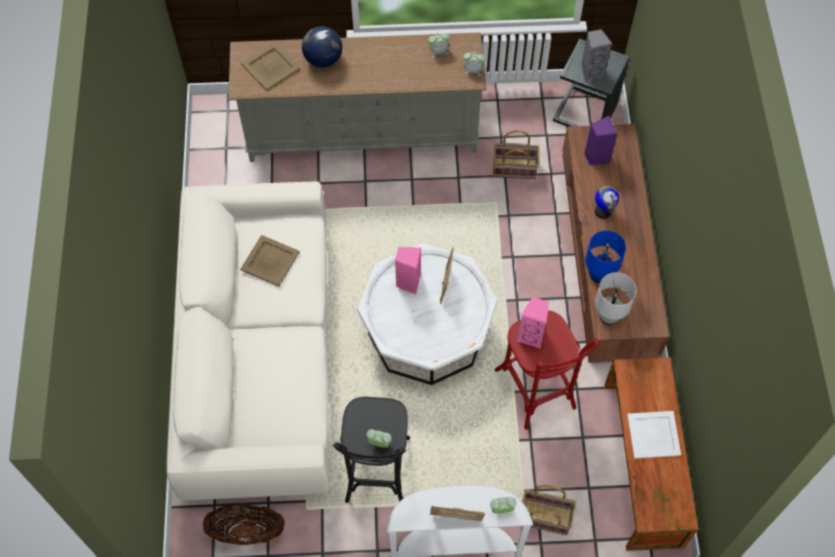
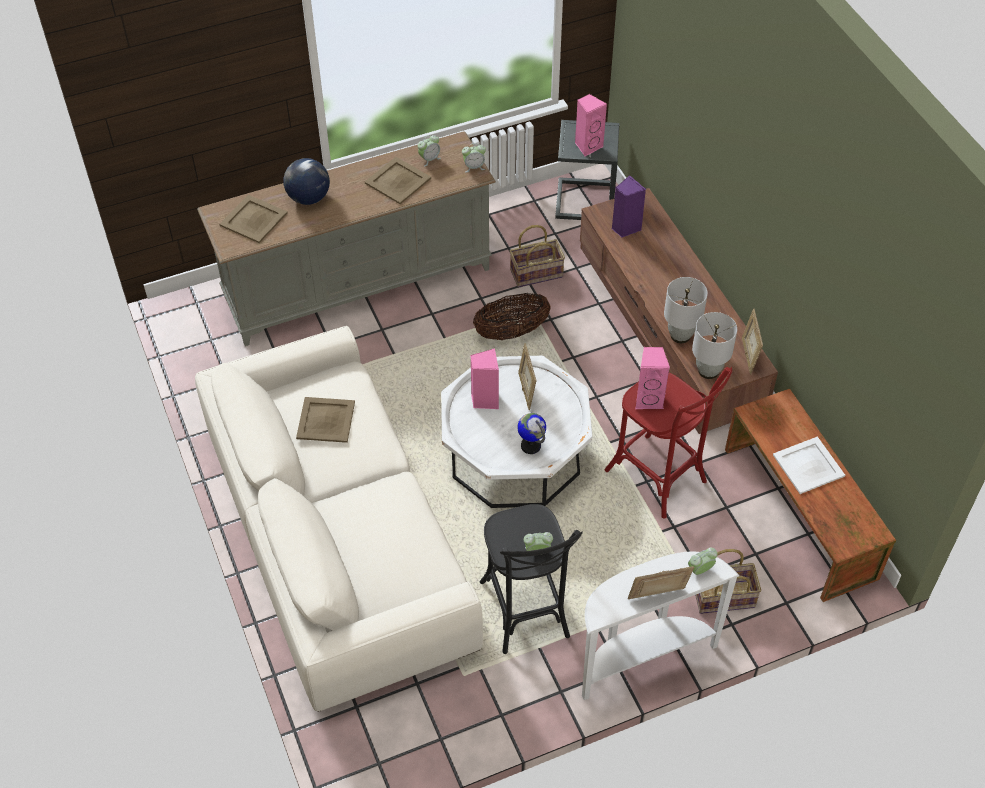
camera: 20 degrees left, 10 degrees down
basket [203,504,285,545] -> basket moved to [473,293,551,340]
grey speaker [581,29,612,81] -> pink speaker [575,94,607,156]
blue table lamp [585,230,626,283] -> white table lamp [664,277,708,343]
globe [595,186,619,219] -> globe moved to [517,413,546,454]
none -> beige tray [365,157,431,204]
none -> picture frame [742,308,763,375]

